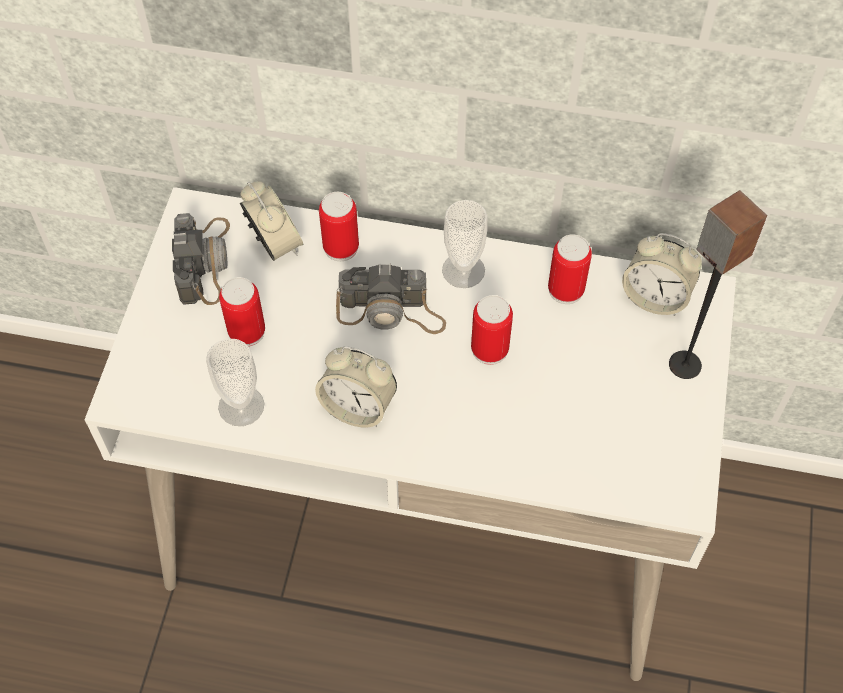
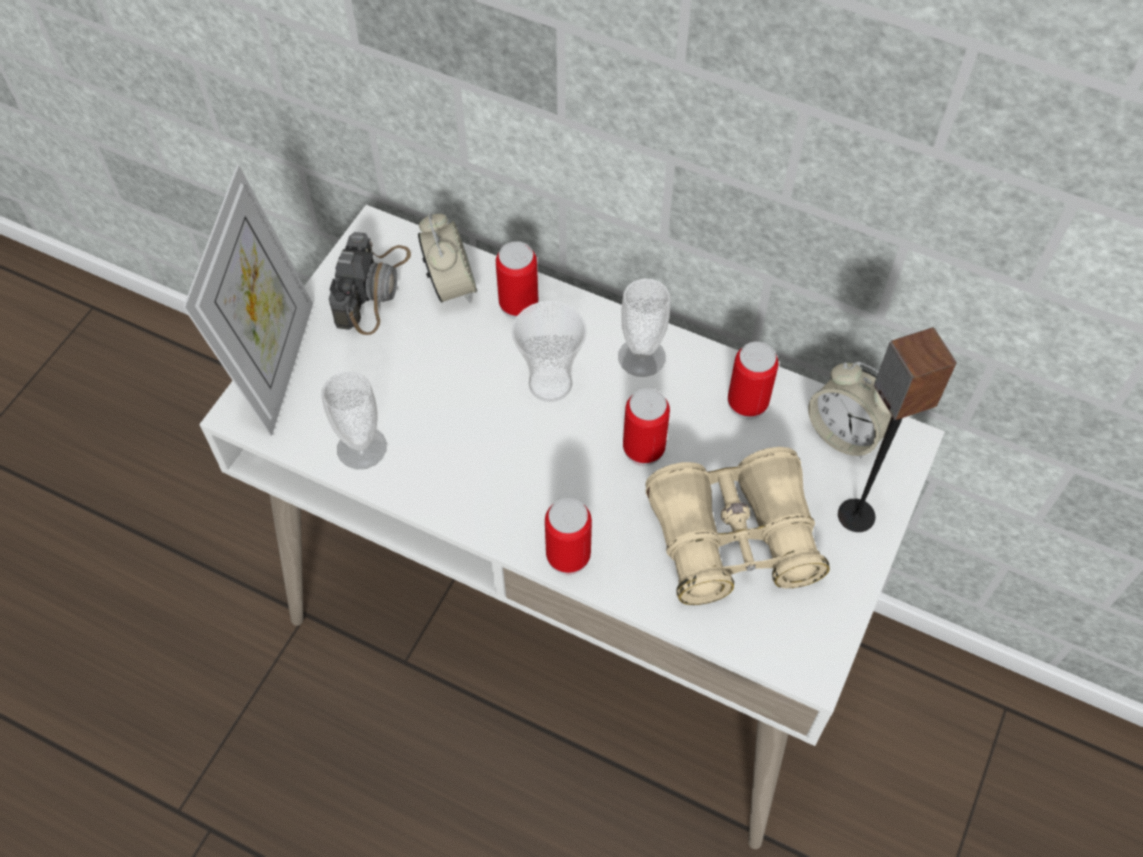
camera: 15 degrees right, 0 degrees up
can [219,277,265,347] -> can moved to [545,498,592,575]
alarm clock [315,346,397,428] -> none
camera [336,263,446,334] -> cup [512,301,587,402]
none -> picture frame [183,165,313,436]
none -> beige binoculars [645,447,830,605]

